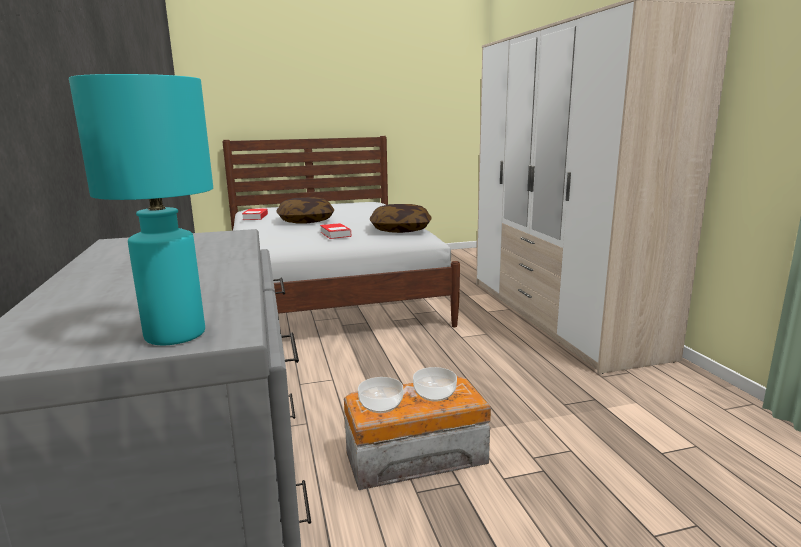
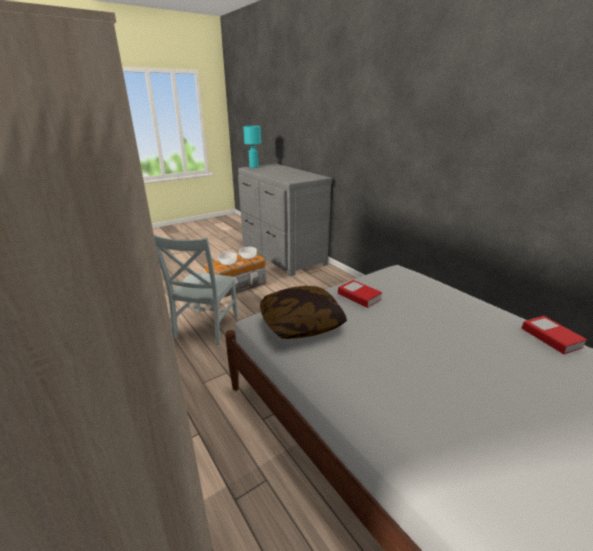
camera: 160 degrees right, 10 degrees up
pillow [276,197,334,223] -> none
none -> grey chair [154,235,238,345]

